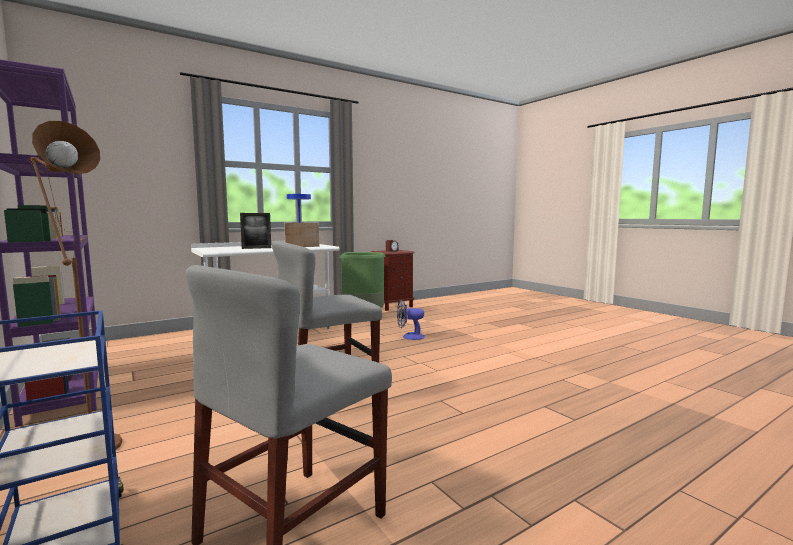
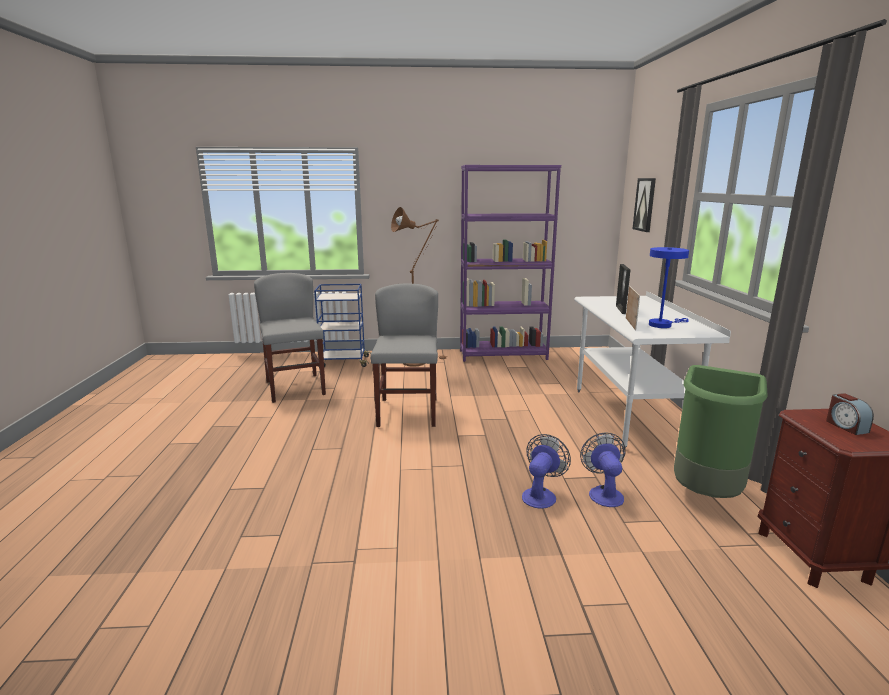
camera: 120 degrees right, 10 degrees up
none -> fan [580,432,625,507]
none -> picture [632,178,656,232]

